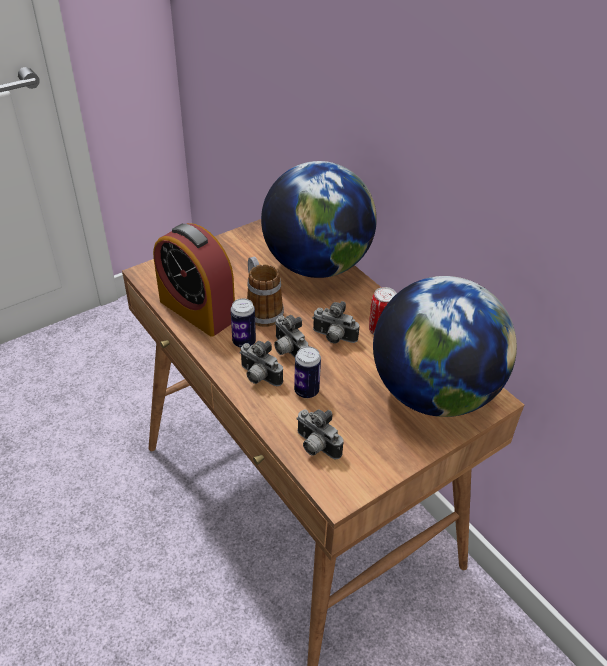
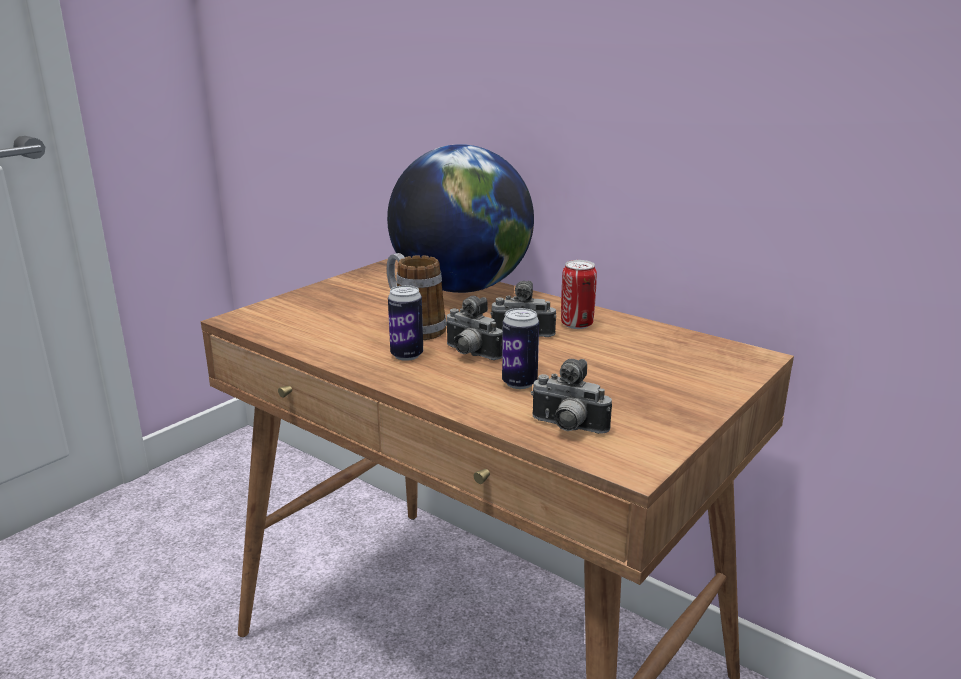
camera: 15 degrees left, 20 degrees down
alarm clock [153,223,235,337] -> none
camera [239,341,283,386] -> none
globe [373,276,517,417] -> none

